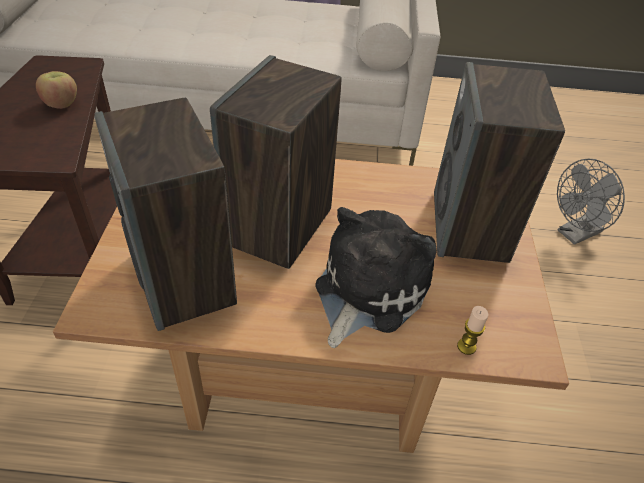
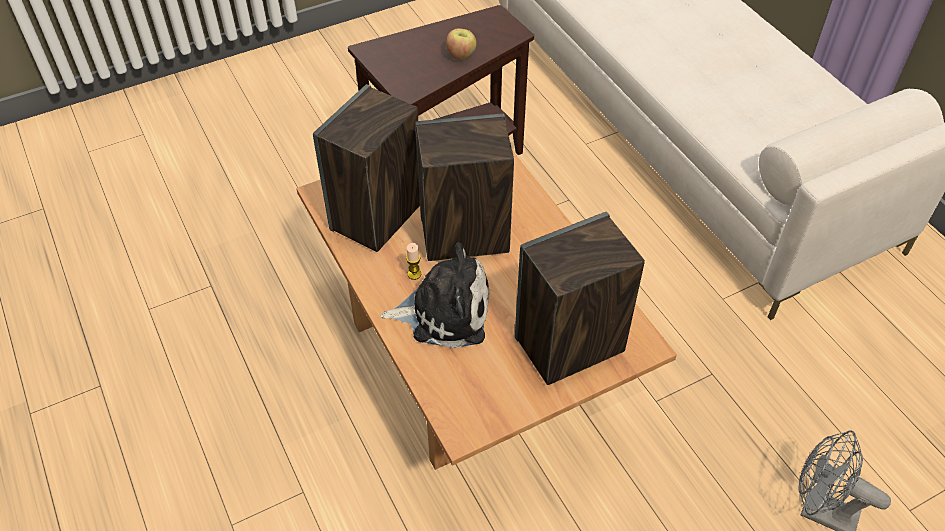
camera: 60 degrees right, 5 degrees up
candle [457,306,489,355] -> candle moved to [406,243,421,280]

